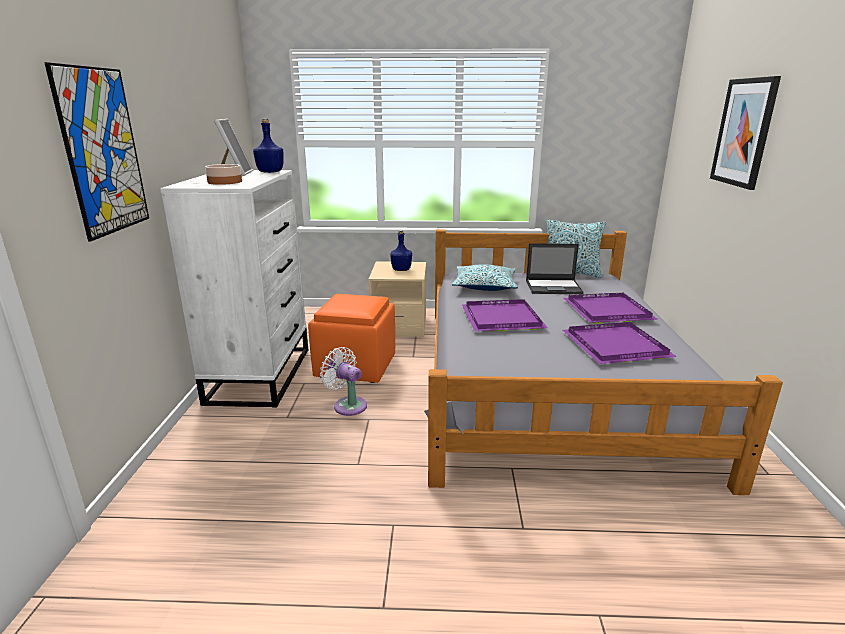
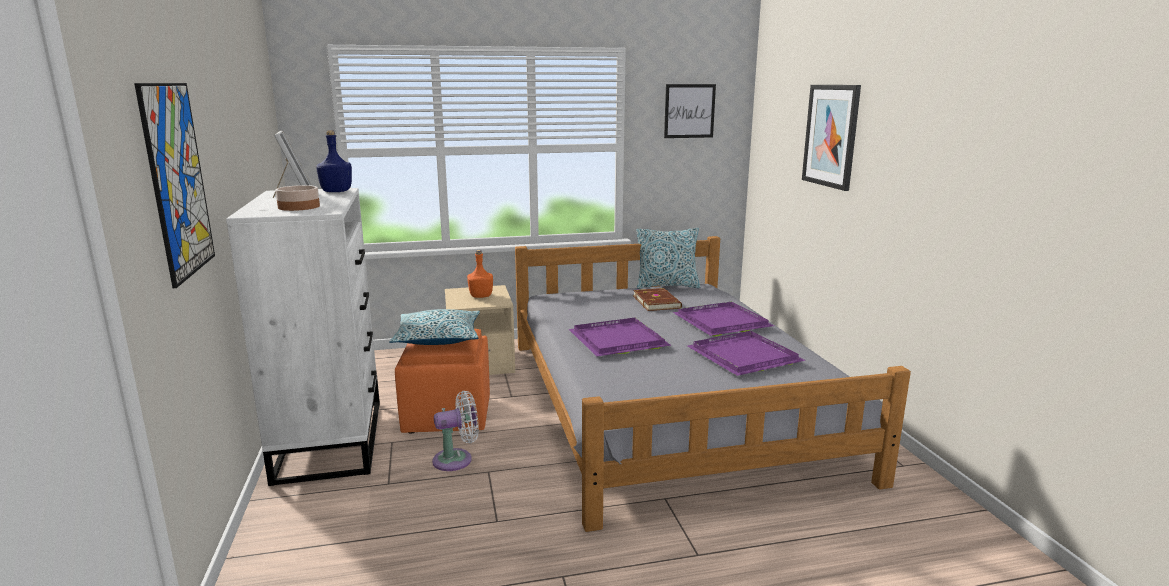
camera: 15 degrees left, 5 degrees down
white fan [320,347,367,416] -> white fan turned 135 degrees clockwise [432,391,479,471]
blue bottle [391,230,412,271] -> orange bottle [467,250,493,298]
pillow [452,264,518,291] -> pillow moved to [390,309,480,345]
laptop [526,243,584,294] -> brown book [633,288,682,311]
none -> picture [664,84,716,138]

